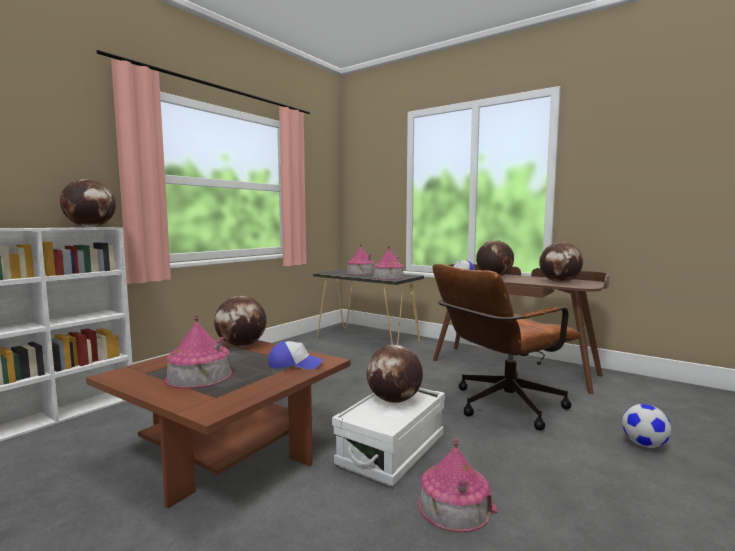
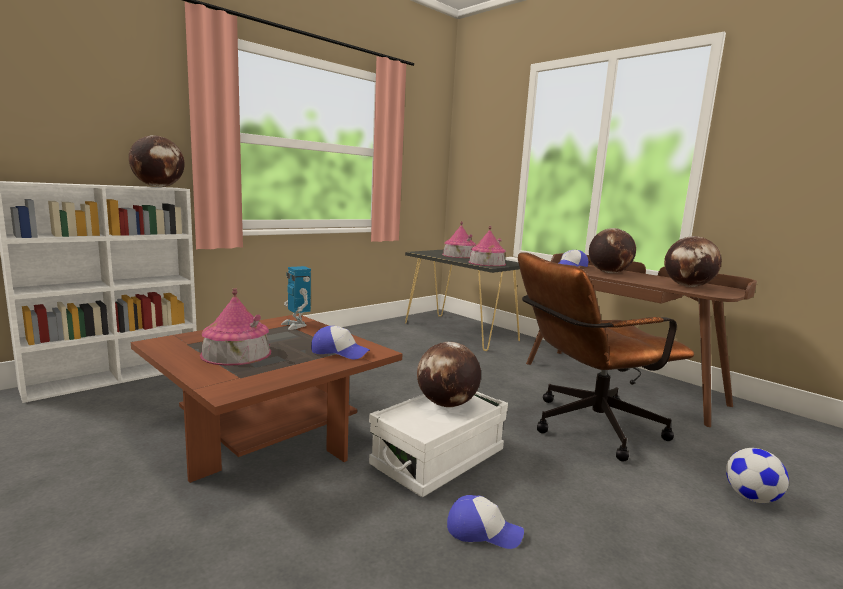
camera: 10 degrees right, 5 degrees up
globe [214,296,267,347] -> toy robot [281,266,311,330]
toy house [418,438,498,533] -> cap [447,495,524,549]

